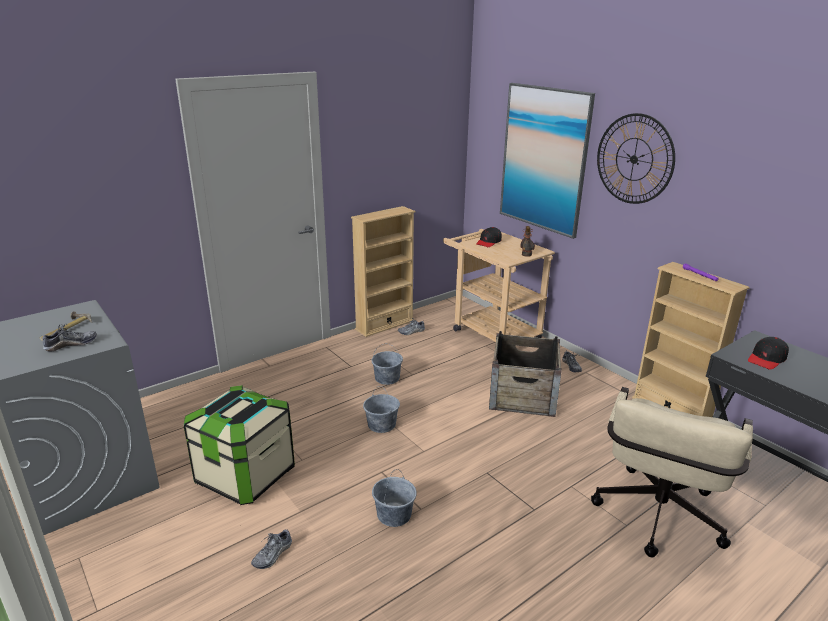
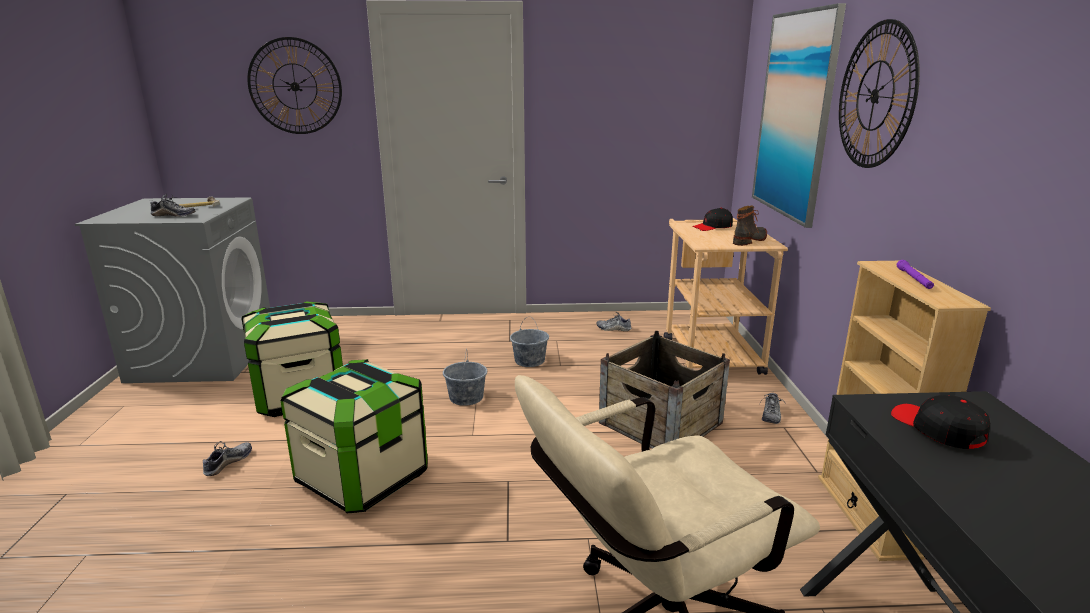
camera: 35 degrees right, 5 degrees down
shoe [251,530,292,569] -> shoe turned 135 degrees clockwise [203,441,252,476]
beige bookcase [351,206,415,337] -> none
grey bucket [372,469,417,527] -> storage box [281,359,428,513]
black cap [748,337,789,370] -> black cap turned 75 degrees clockwise [891,395,990,449]
none -> wall clock [247,37,342,134]

